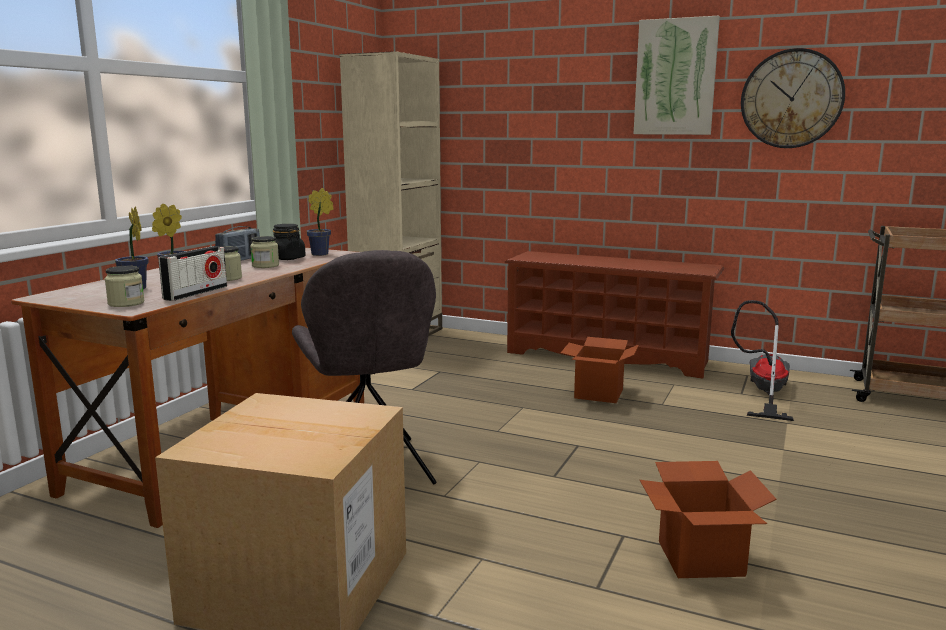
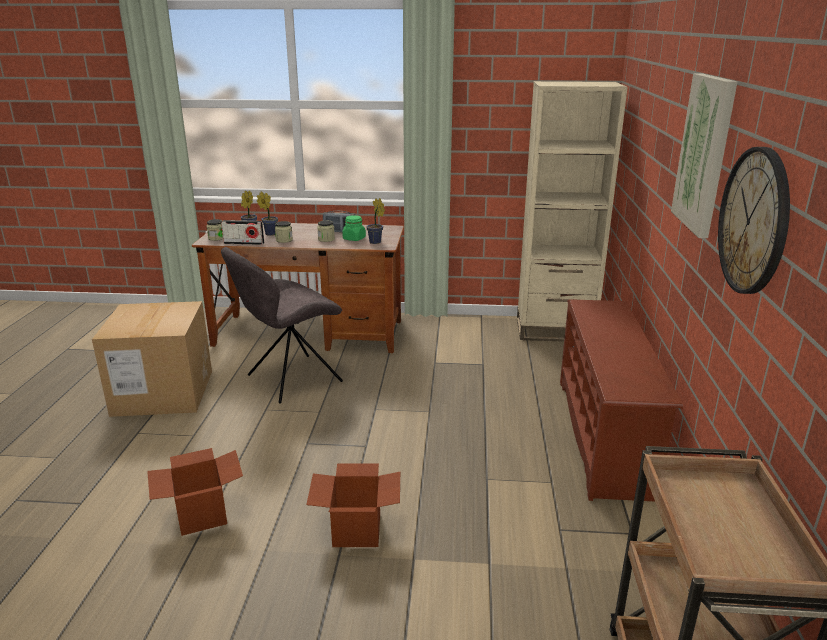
camera: 70 degrees right, 10 degrees up
black jar [273,224,306,260] -> green jar [342,215,366,241]
cardboard box [561,337,639,403] -> cardboard box moved to [306,463,400,547]
vacuum cleaner [731,300,794,421] -> none

